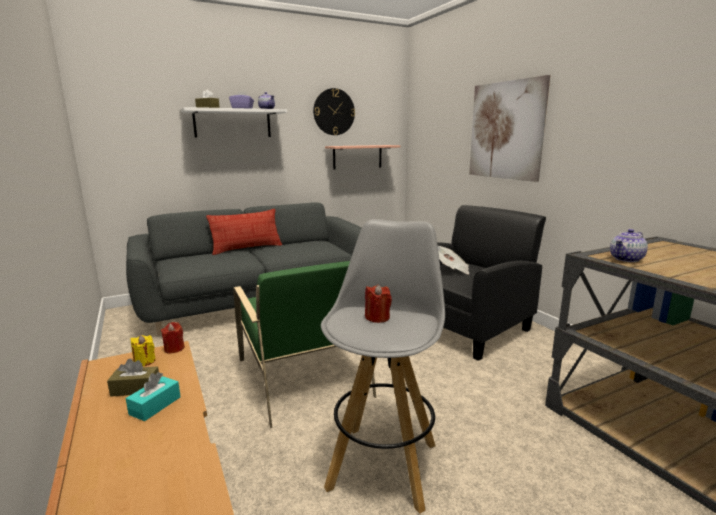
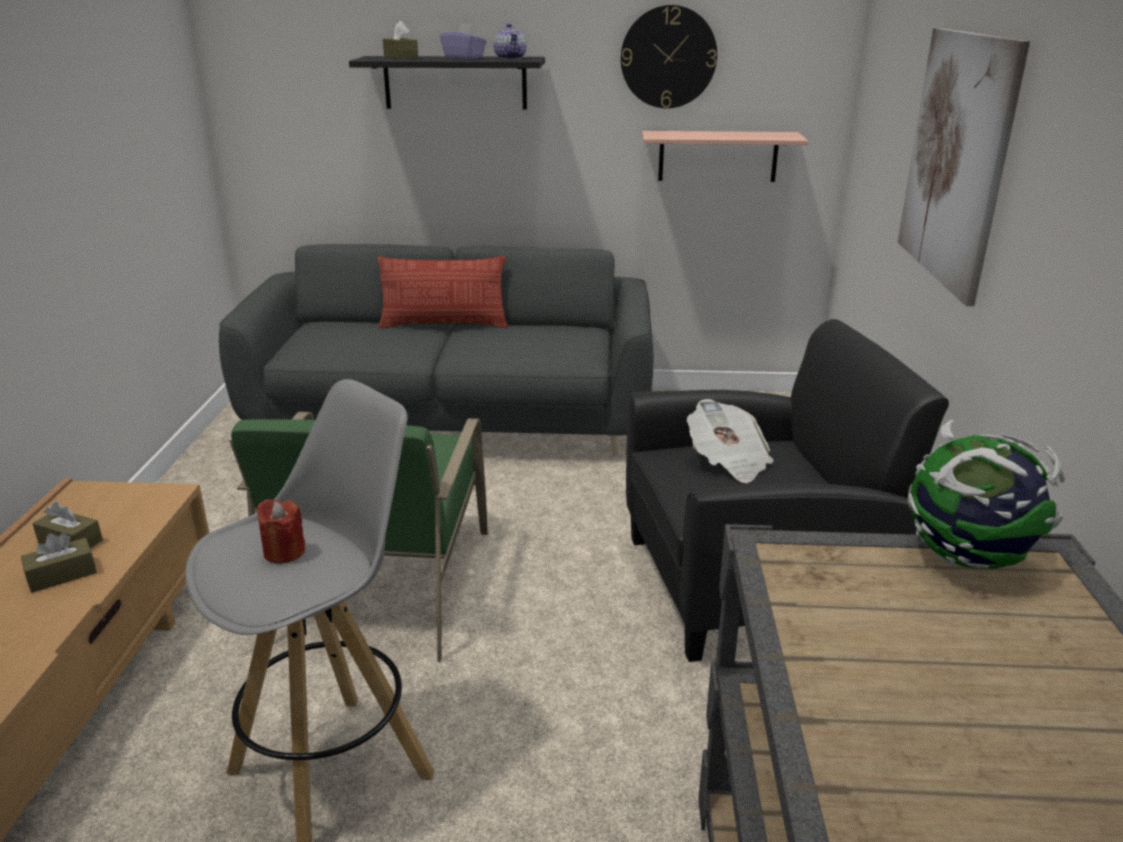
camera: 30 degrees right, 10 degrees up
turquoise tissue box [126,372,181,421] -> brown tissue box [21,533,97,593]
yellow candle [130,335,156,366] -> none
red candle [161,322,185,353] -> none
white shelf [181,107,287,138] -> black shelf [349,56,545,110]
teapot [610,229,648,262] -> none
none -> globe [908,420,1065,569]

